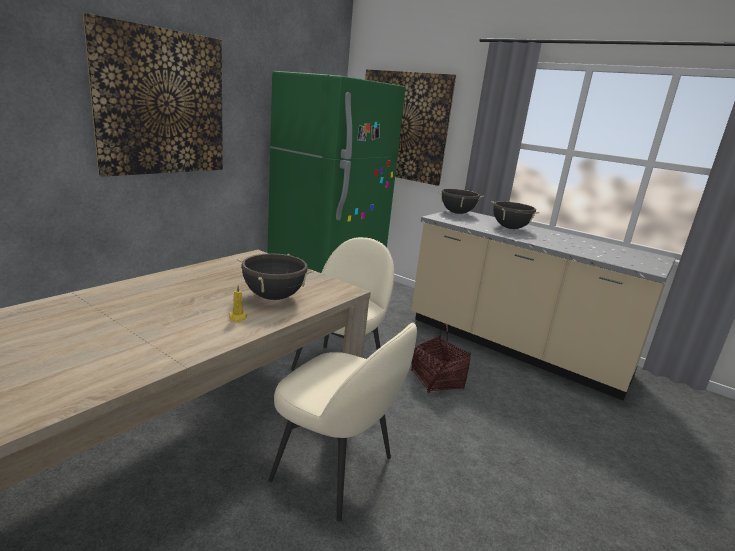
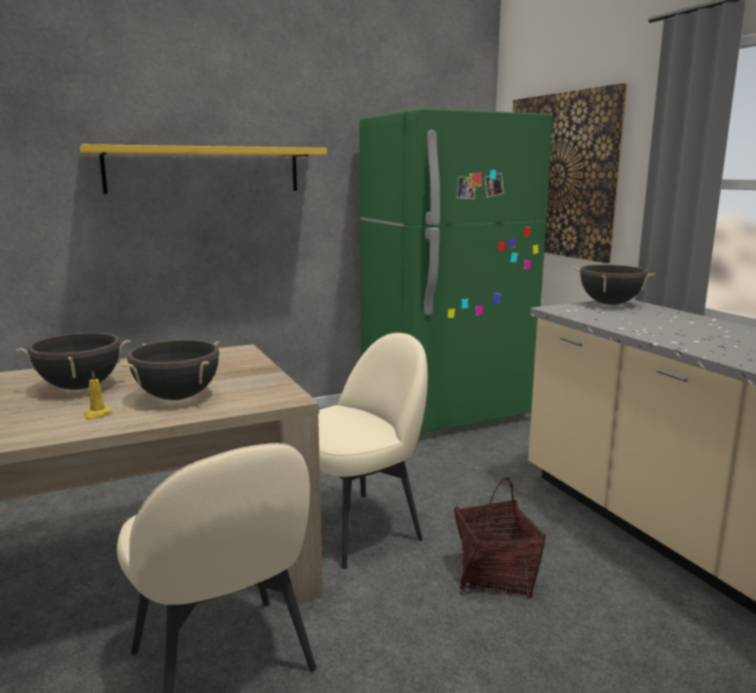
camera: 30 degrees right, 5 degrees down
picture [83,13,223,177] -> yellow shelf [80,144,327,194]
black cooking pot [492,201,539,229] -> black cooking pot moved to [16,333,131,390]

